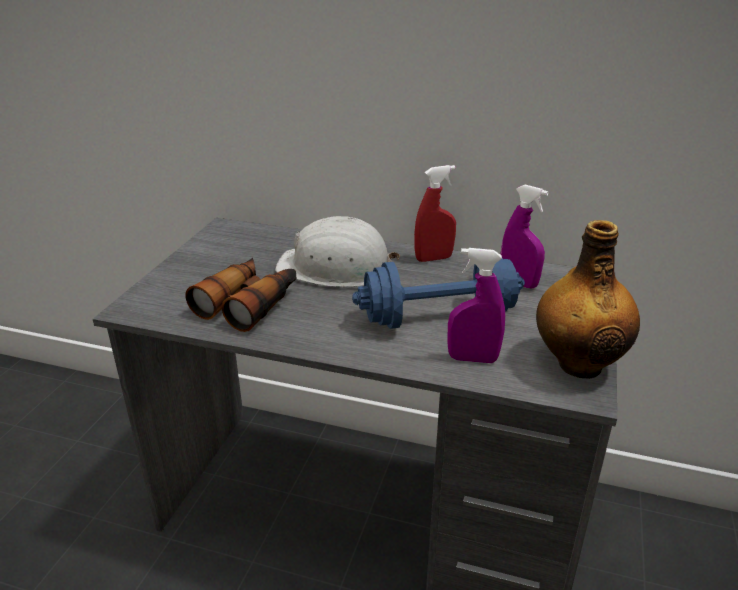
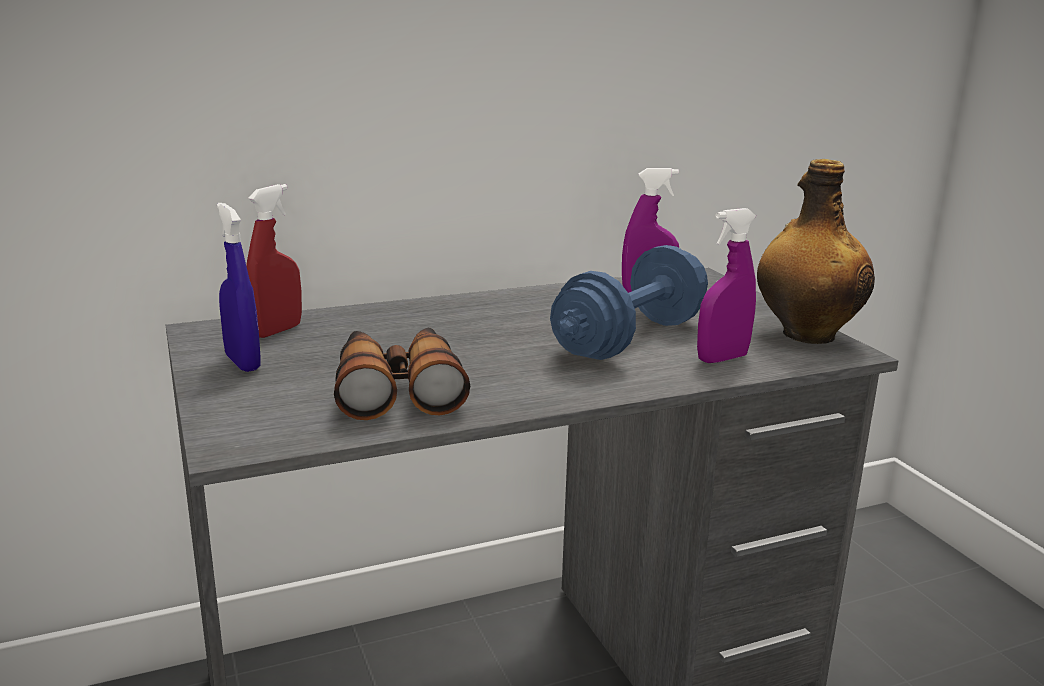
camera: 40 degrees left, 10 degrees down
white hard hat [275,216,400,287] -> none
red spray bottle [414,165,456,262] -> red spray bottle moved to [246,184,302,338]
none -> blue spray bottle [217,203,261,372]

